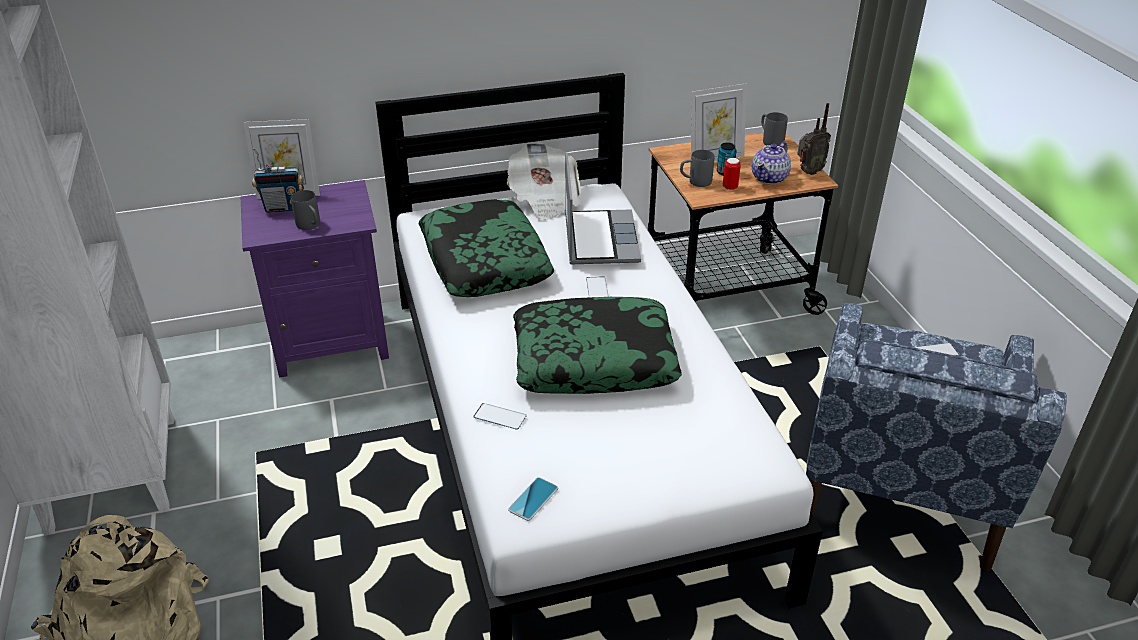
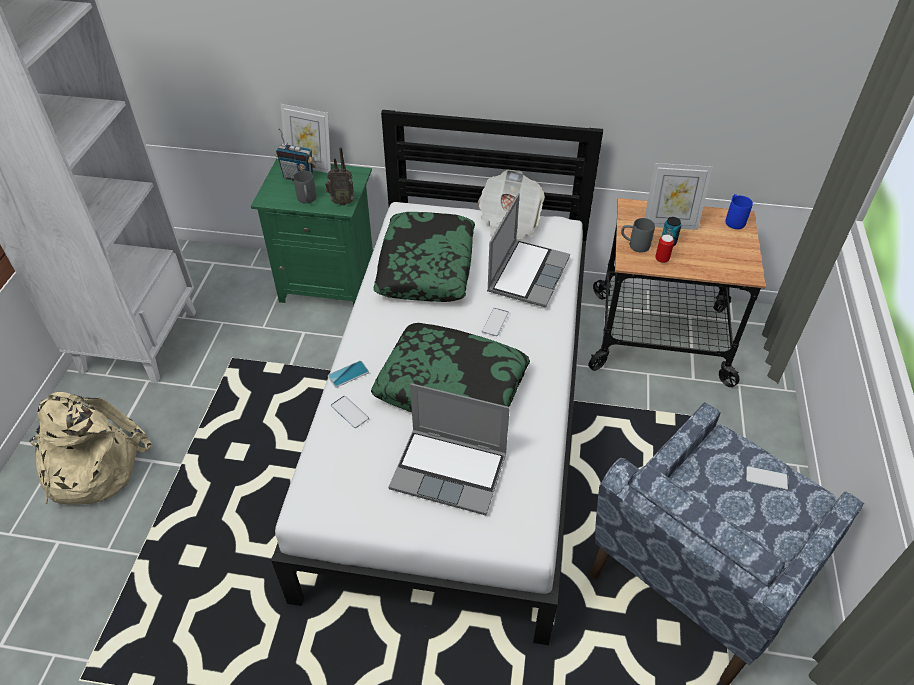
camera: 25 degrees right, 10 degrees up
purple nightstand [241,180,389,378] -> green nightstand [251,159,373,305]
phone [508,477,558,521] -> phone moved to [328,361,369,388]
teapot [752,142,791,184] -> none
grey mug [761,112,788,146] -> blue mug [725,194,753,229]
radio [797,103,831,175] -> radio moved to [325,147,354,206]
none -> laptop [389,383,510,515]

